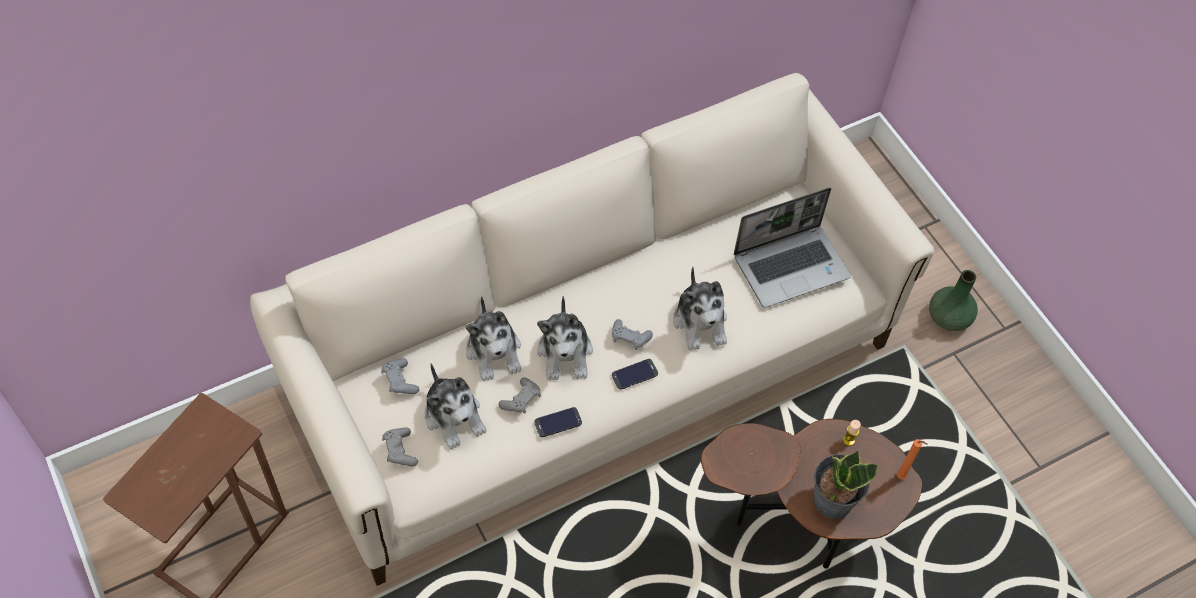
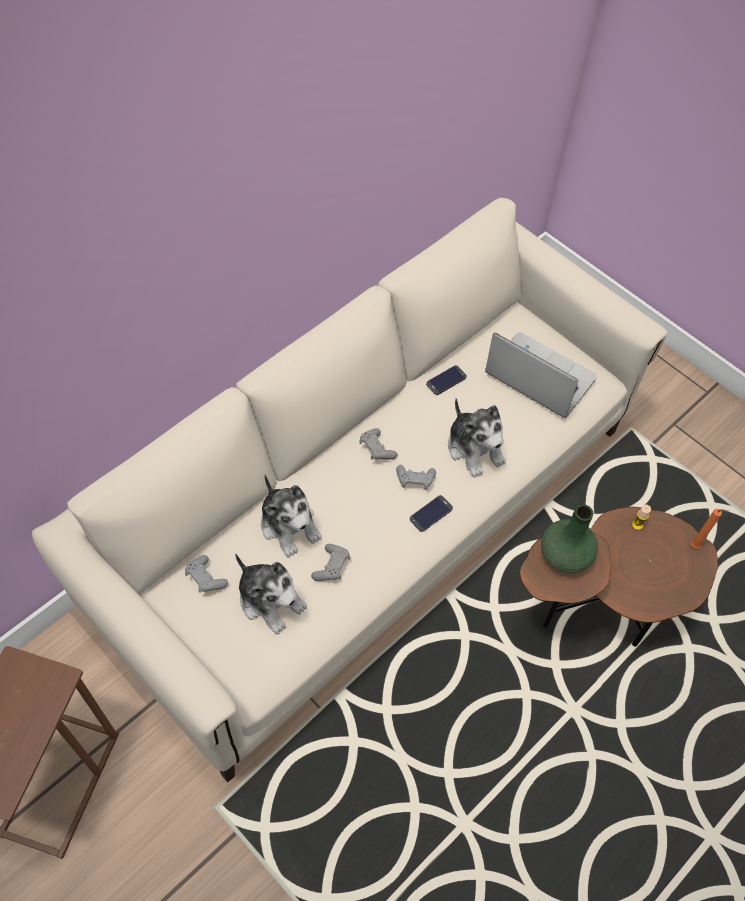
camera: 15 degrees left, 0 degrees up
grey game controller [382,427,418,467] -> grey game controller moved to [359,428,397,460]
phone [534,407,582,437] -> phone moved to [426,365,467,395]
plush toy [537,296,593,380] -> none
laptop [734,187,851,308] -> laptop turned 105 degrees counterclockwise [485,332,597,418]
potted plant [813,451,879,519] -> none
green vase [929,270,978,331] -> green vase moved to [541,504,598,573]

